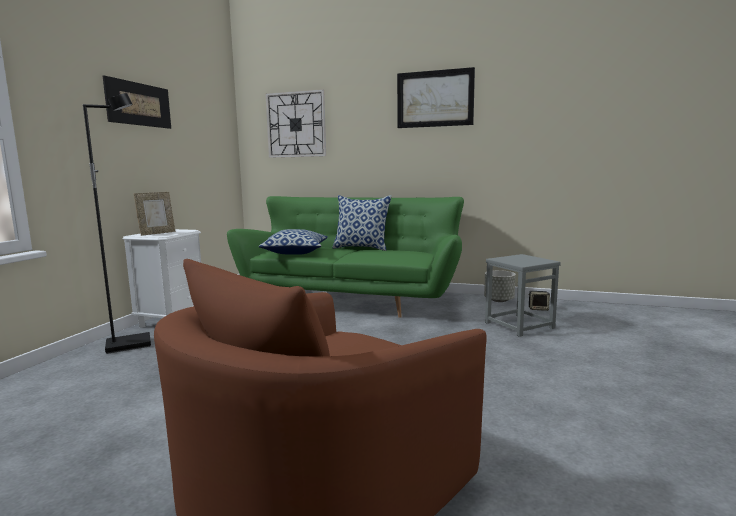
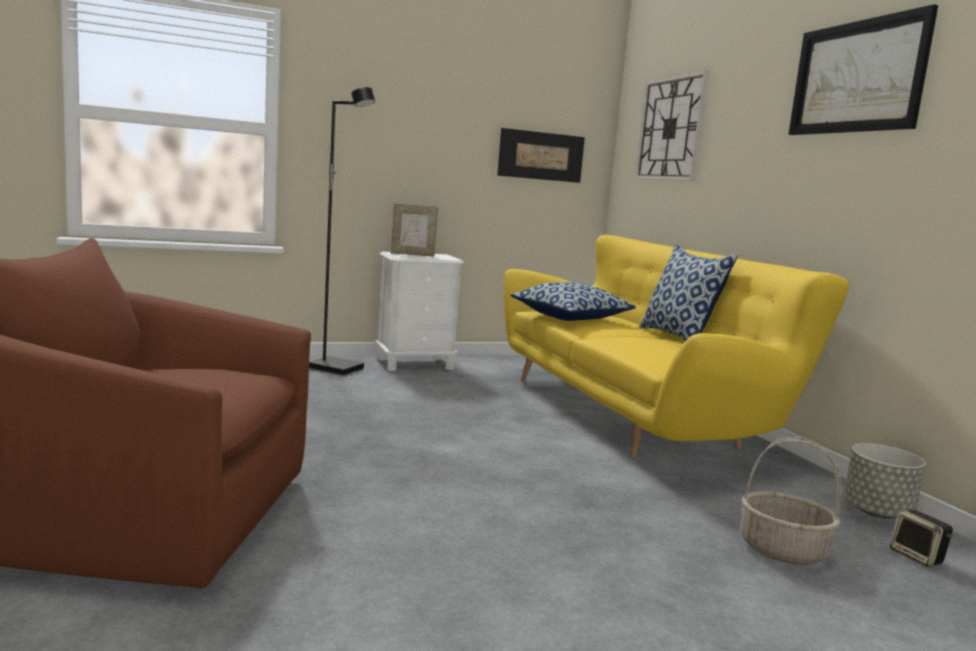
camera: 50 degrees right, 0 degrees up
picture [103,75,171,129] -> picture moved to [497,128,585,183]
green sofa [227,196,464,318] -> yellow sofa [504,235,849,457]
grey stool [485,254,561,337] -> basket [740,437,841,565]

